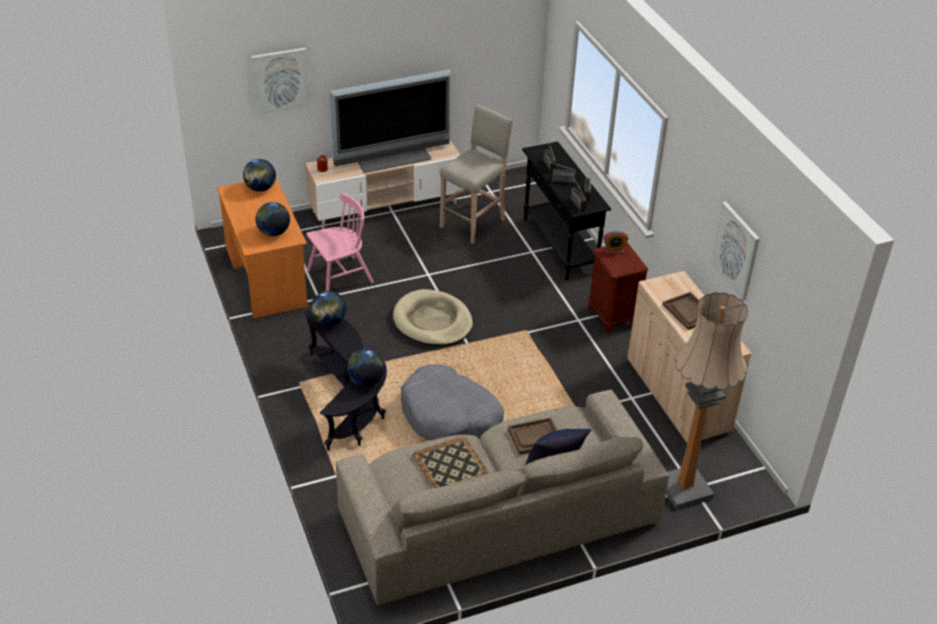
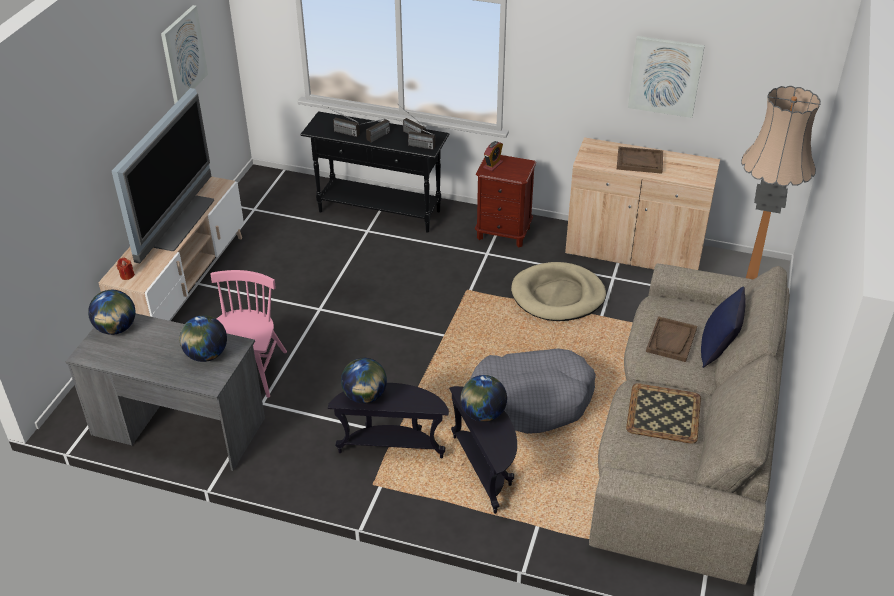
camera: 50 degrees left, 0 degrees up
orange desk [217,178,308,319] -> grey desk [65,313,265,471]
picture [251,48,310,115] -> picture moved to [161,5,208,104]
beige dog bed [393,289,473,346] -> beige dog bed moved to [511,262,606,321]
beige stool [440,104,513,244] -> none

